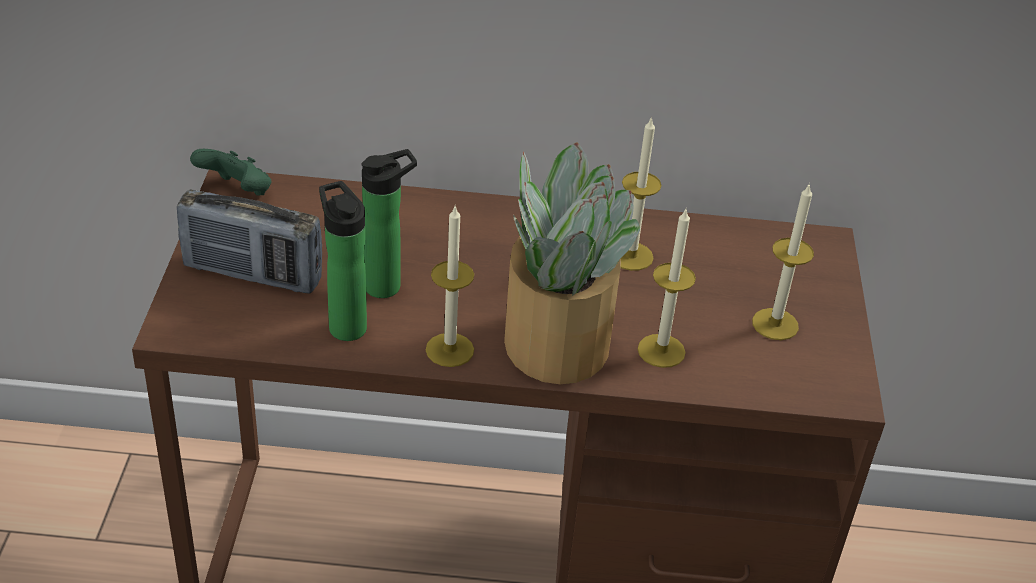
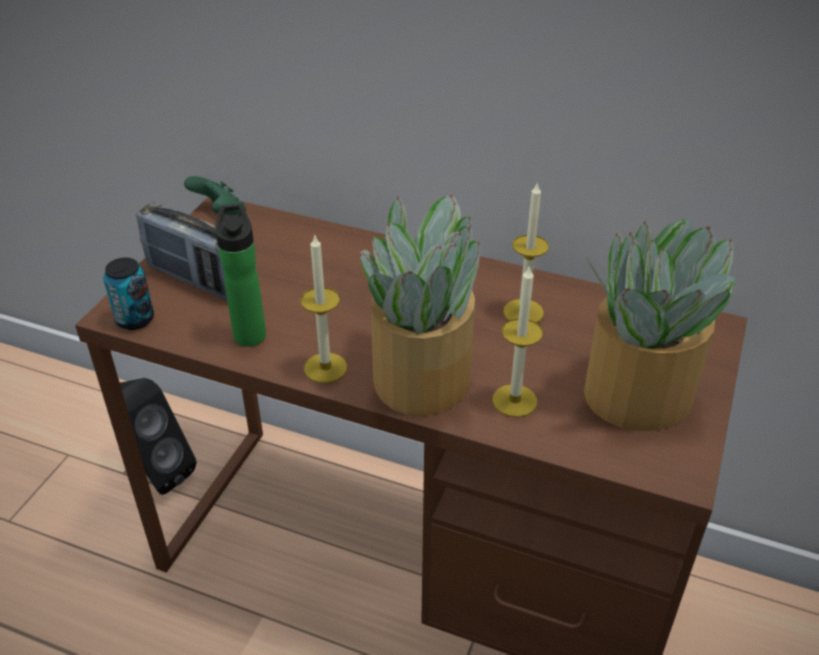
camera: 20 degrees right, 0 degrees up
bottle [361,149,417,298] -> none
candle [752,183,814,340] -> potted plant [584,218,735,431]
none -> can [103,258,154,330]
none -> black speaker [120,378,197,495]

